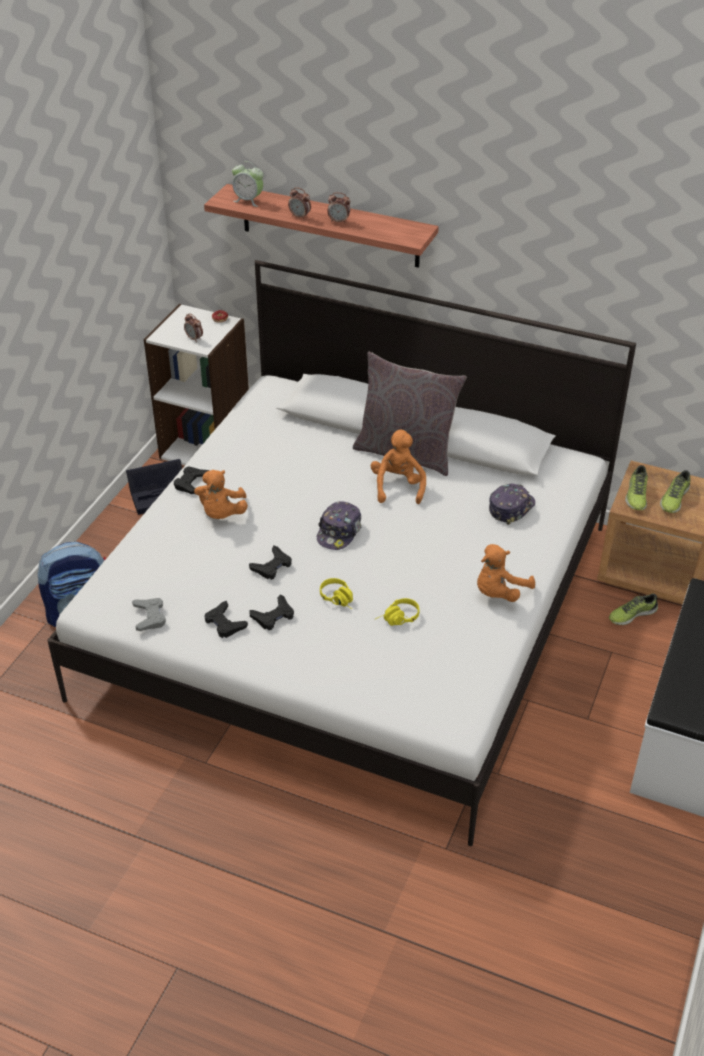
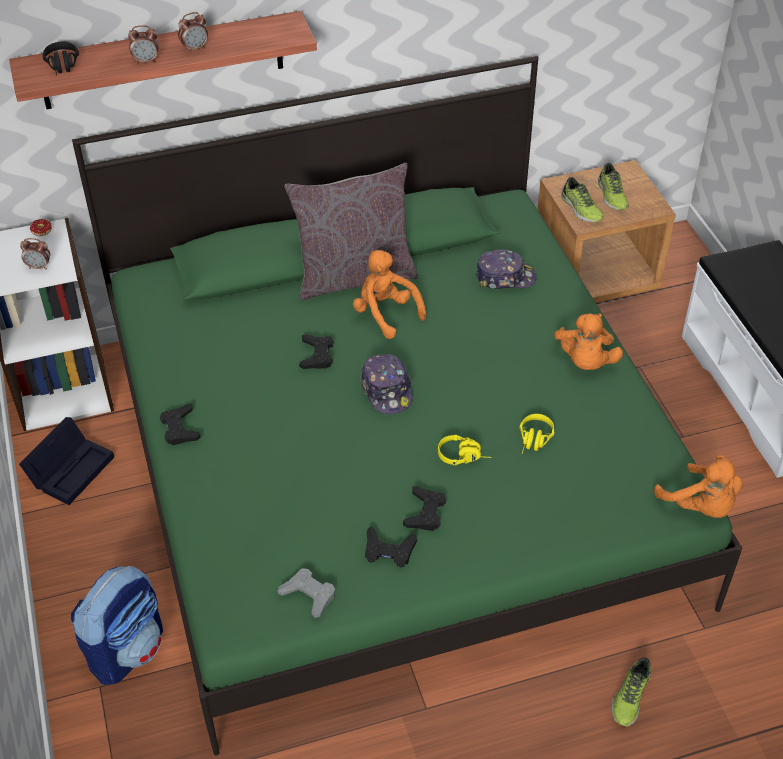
camera: 40 degrees left, 5 degrees up
white bed [47,260,636,846] -> green bed [72,56,742,756]
orange plush toy [194,470,248,519] -> orange plush toy moved to [654,455,743,518]
alarm clock [232,161,263,207] -> black headphones [42,42,79,75]
black game controller [249,546,292,580] -> black game controller moved to [299,334,334,369]
cap [489,484,535,525] -> cap turned 90 degrees clockwise [475,249,536,289]
shoe [609,594,658,625] -> shoe moved to [611,657,651,726]

